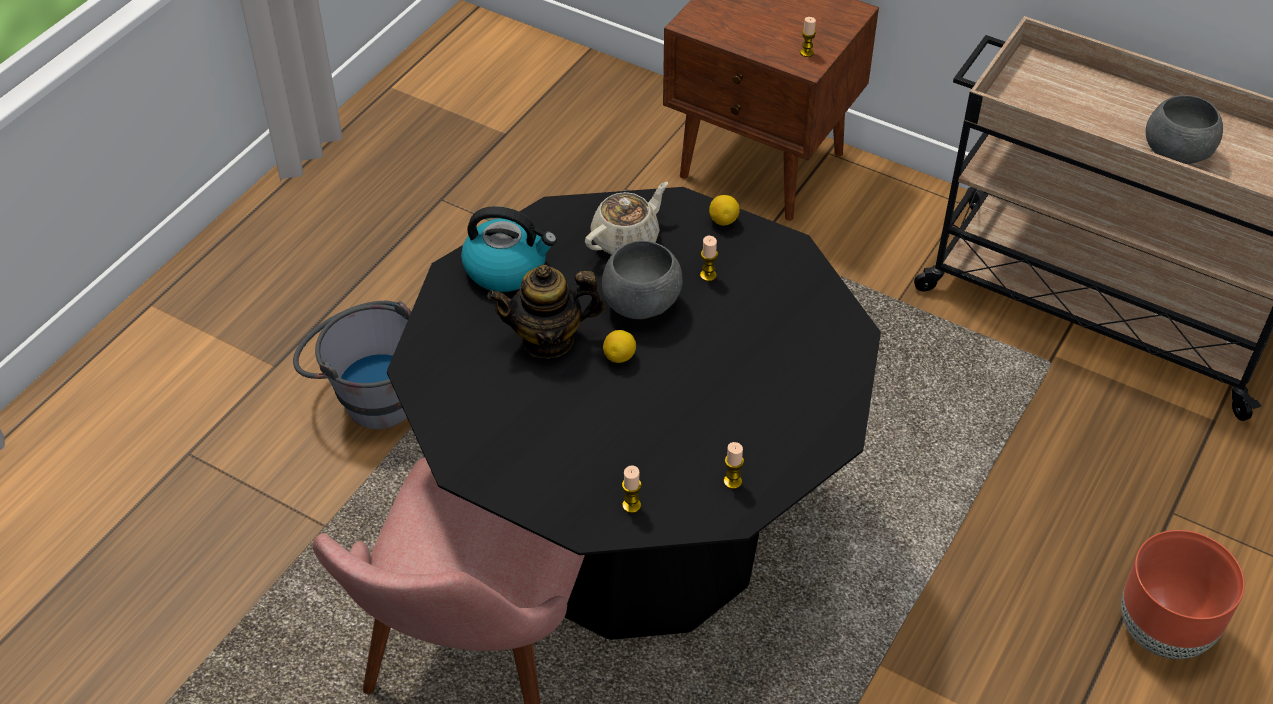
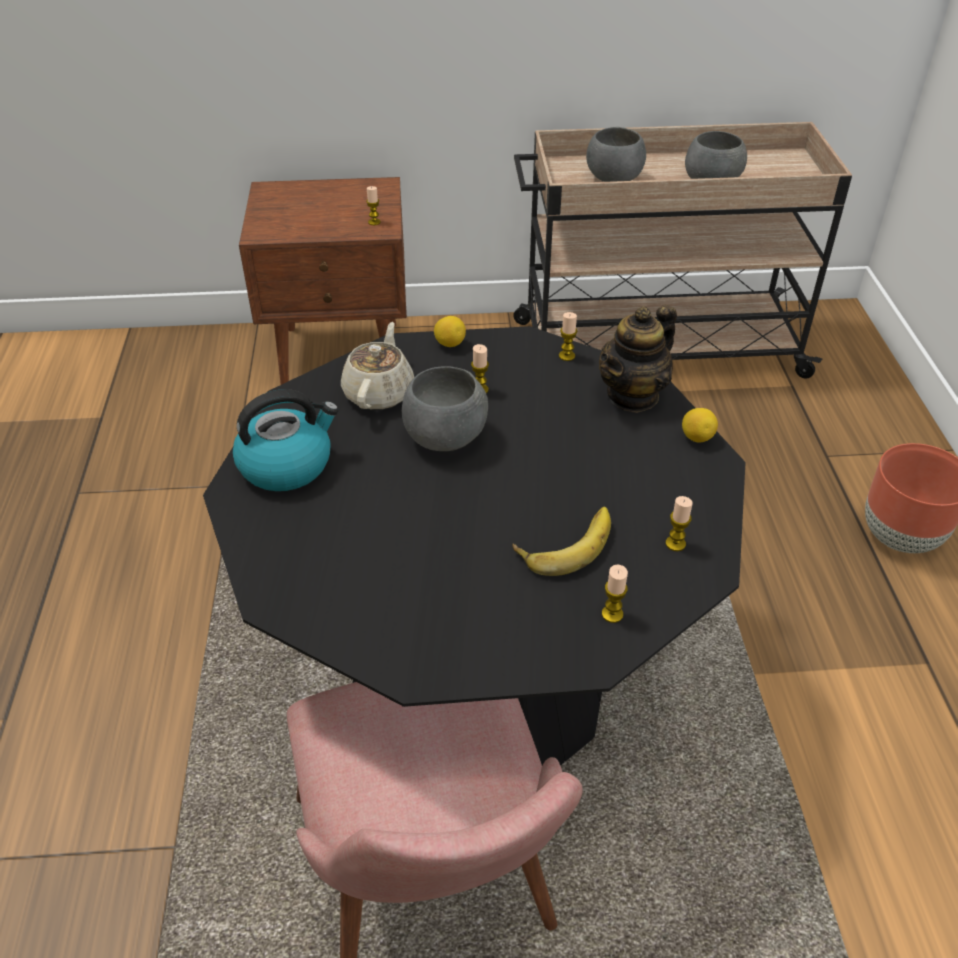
camera: 35 degrees left, 5 degrees down
grey bucket [293,301,411,429] -> none
teapot [488,265,605,359] -> teapot moved to [599,305,677,413]
lemon [603,330,636,363] -> lemon moved to [682,408,718,442]
none -> banana [512,507,611,576]
none -> candle [559,312,577,361]
none -> grey bowl [586,127,646,182]

